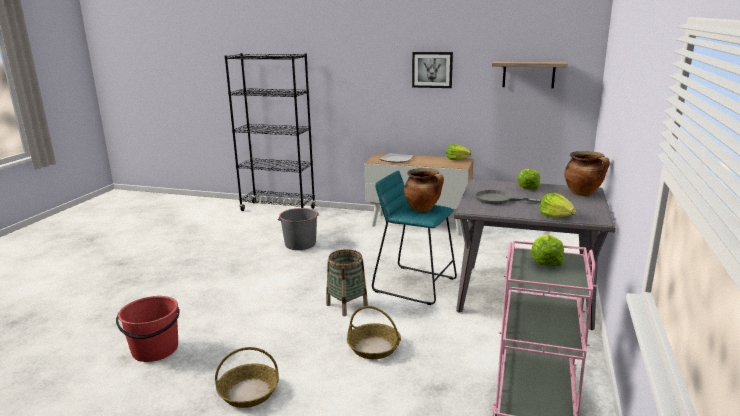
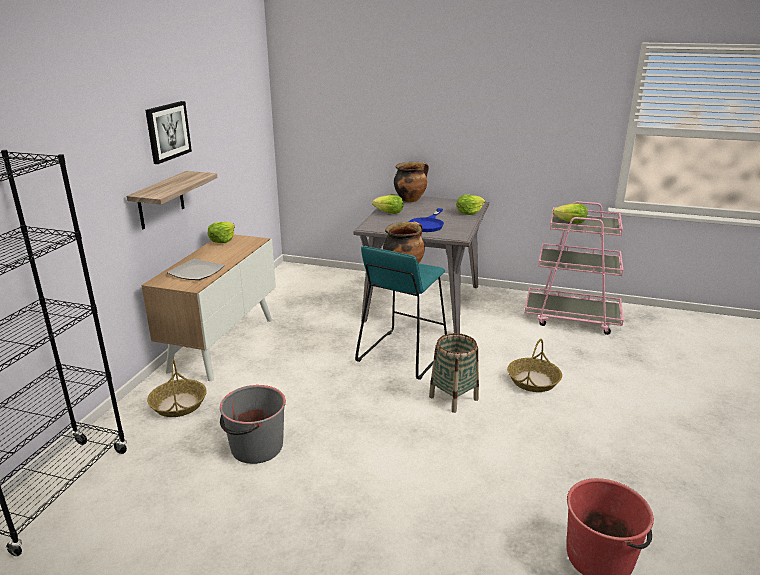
camera: 90 degrees left, 5 degrees up
basket [215,347,279,408] -> basket moved to [147,359,207,417]
grey frying pan [475,190,541,205] -> blue frying pan [409,208,444,232]
shelf [492,61,568,88] -> shelf moved to [126,171,217,229]

